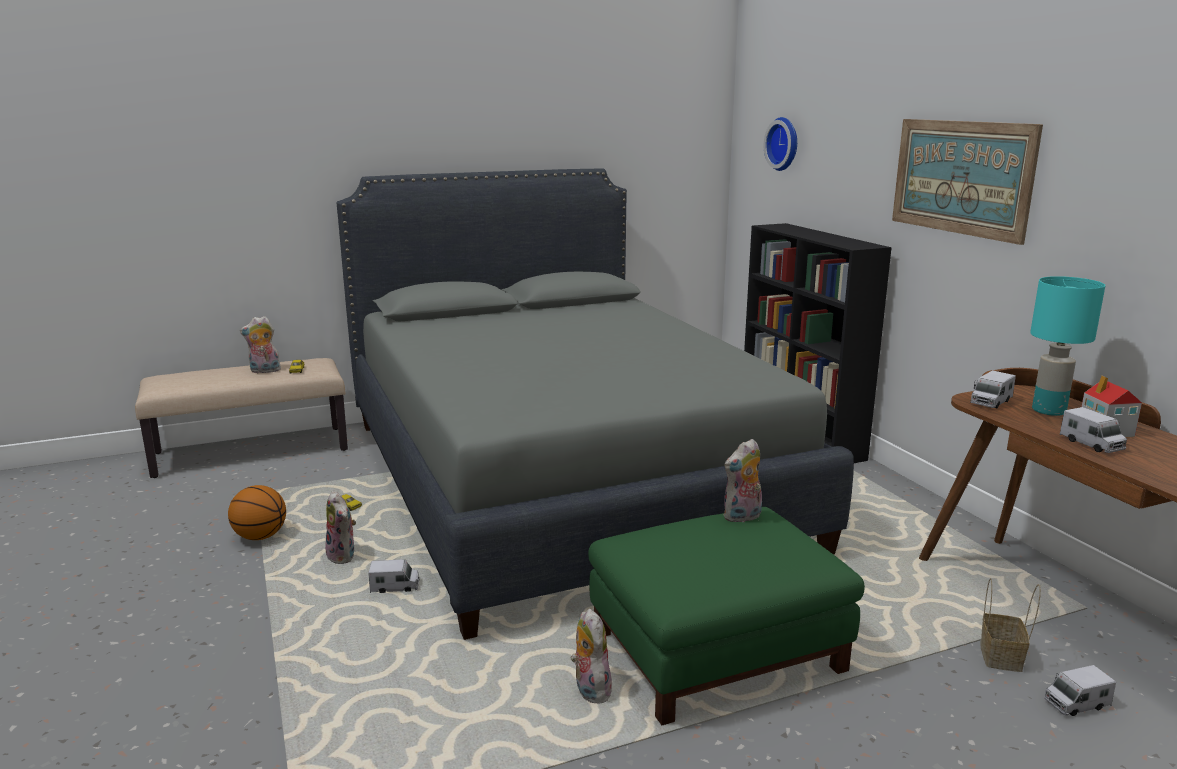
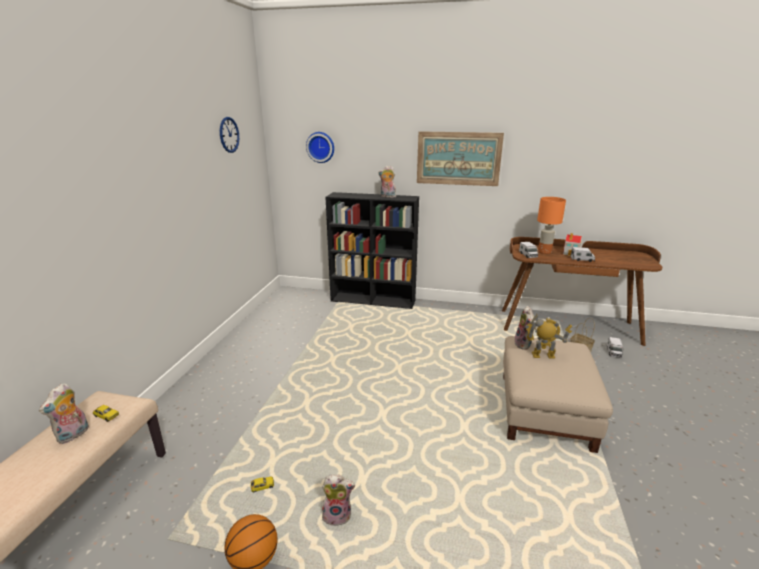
camera: 55 degrees left, 5 degrees up
grey bed [337,168,854,640] -> none
toy truck [369,559,420,593] -> none
plush toy [571,608,612,703] -> plush toy moved to [378,166,396,198]
green ottoman [588,507,865,725] -> beige ottoman [503,336,613,453]
turquoise table lamp [1030,276,1105,416] -> orange table lamp [537,197,566,254]
none -> wall clock [220,117,239,153]
none -> toy robot [525,314,572,359]

